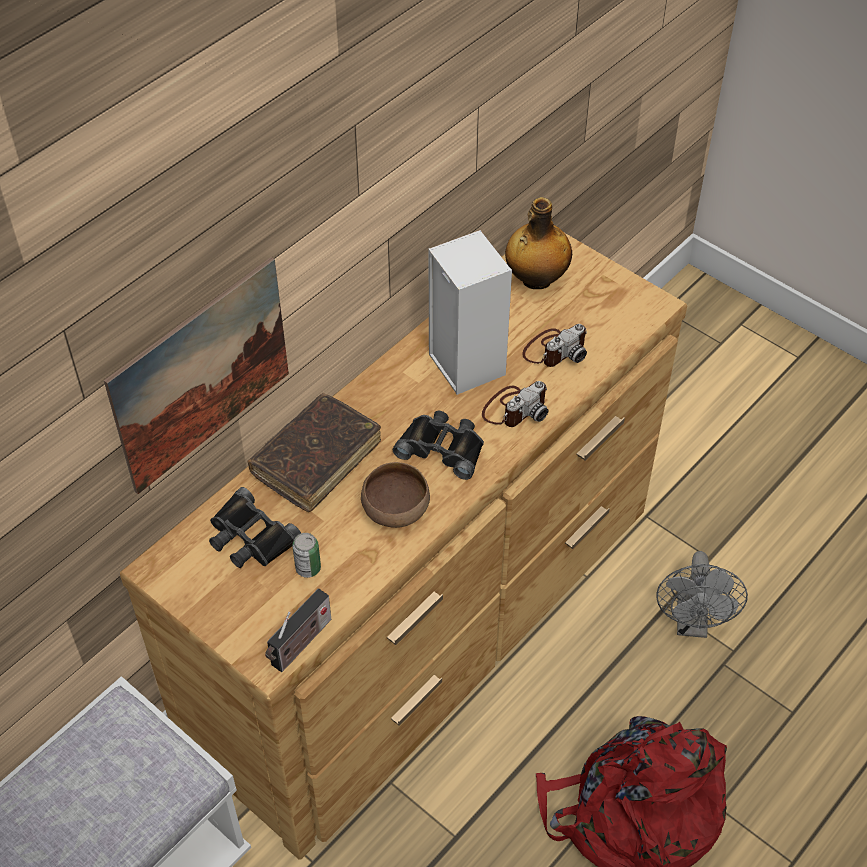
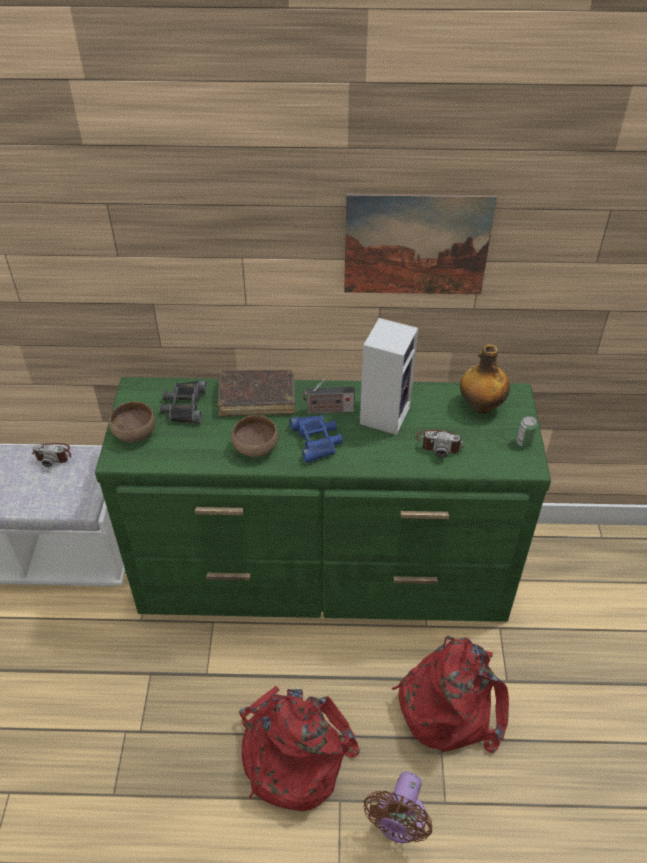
camera: 50 degrees right, 5 degrees down
picture [104,257,289,494] -> picture moved to [344,193,497,294]
brown dresser [120,233,687,860] -> green dresser [95,377,551,622]
radio [265,588,331,672] -> radio moved to [302,379,355,414]
can [292,533,321,578] -> can moved to [516,416,538,447]
black binoculars [393,411,484,480] -> blue binoculars [290,415,343,463]
camera [482,381,548,427] -> camera moved to [32,443,72,467]
grey fan [656,551,748,638] -> red backpack [392,636,509,753]
none -> brown bowl [109,401,156,442]
none -> brown fan [363,772,432,843]

